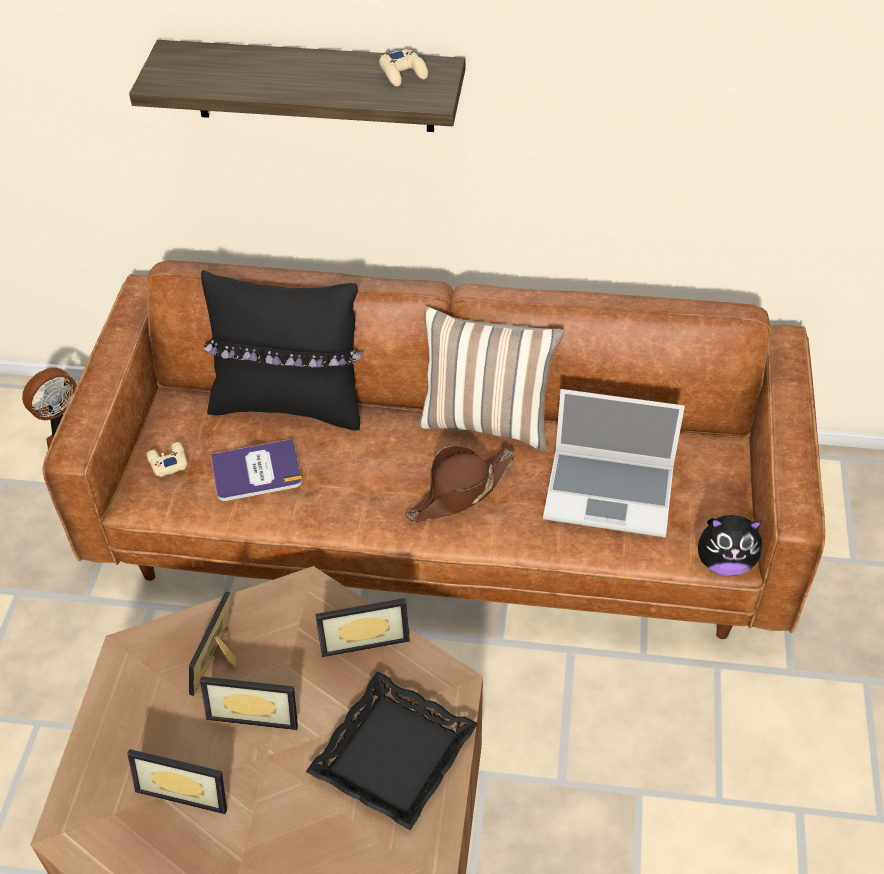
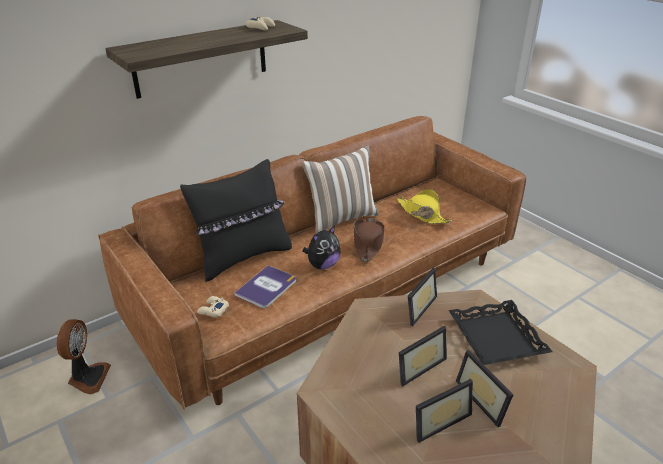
camera: 45 degrees left, 15 degrees down
picture frame [189,591,237,696] -> picture frame moved to [456,350,514,427]
laptop [543,389,685,537] -> yellow hat [397,189,452,224]
plush toy [698,515,763,576] -> plush toy moved to [302,225,341,269]

